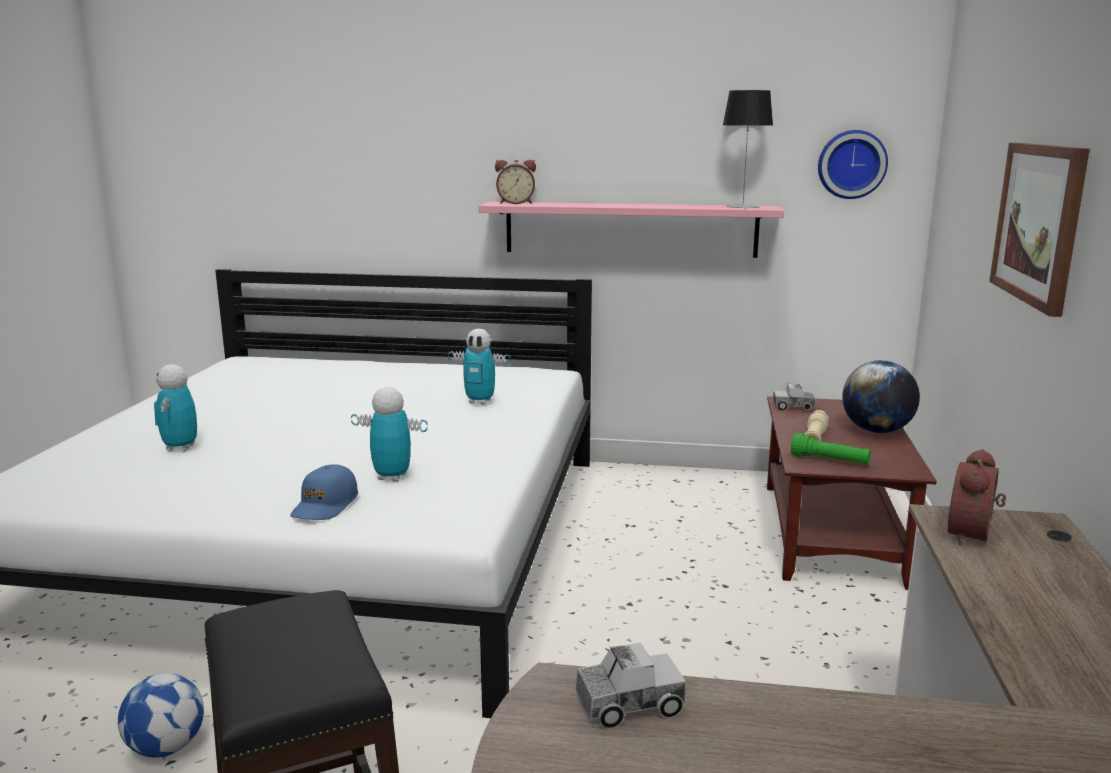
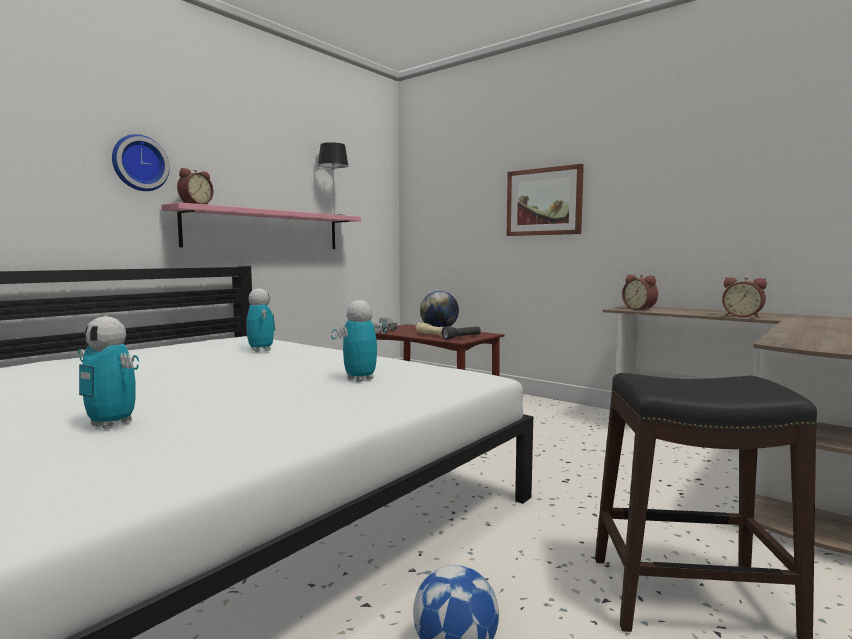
camera: 60 degrees left, 10 degrees down
blue cap [290,464,358,520] -> none
toy robot [448,329,511,405] -> toy robot turned 75 degrees counterclockwise [246,288,275,352]
toy truck [576,643,686,729] -> none
green flashlight [791,433,871,464] -> black flashlight [442,326,481,340]
wall clock [818,130,888,199] -> wall clock moved to [112,134,170,191]
none -> alarm clock [722,277,767,318]

